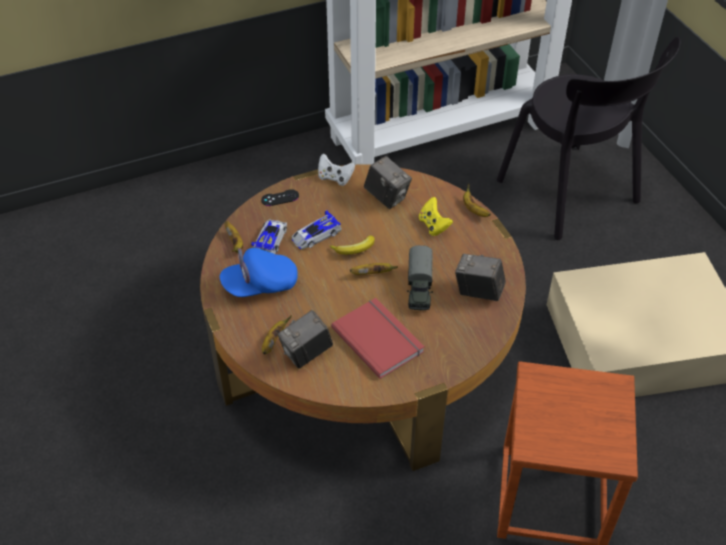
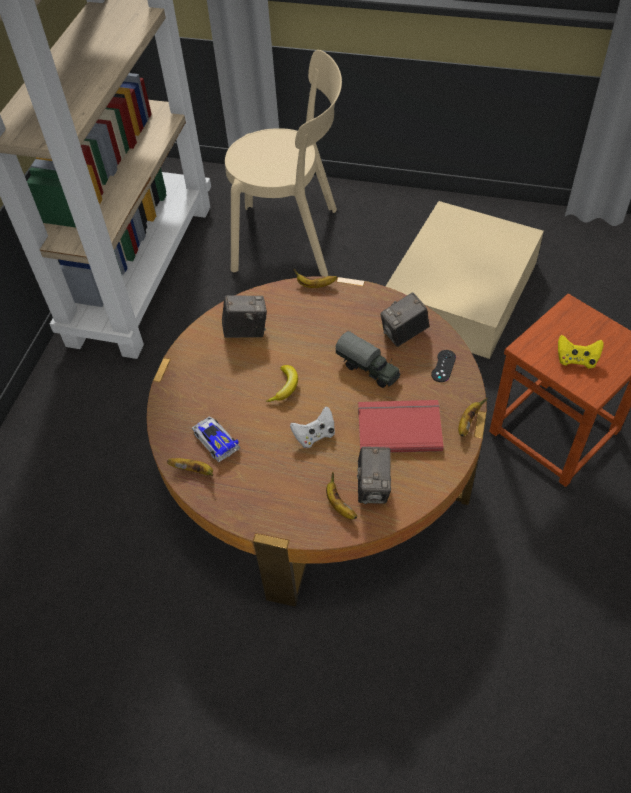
camera: 50 degrees left, 5 degrees up
blue cap [220,248,298,297] -> none
black game controller [261,189,299,206] -> black game controller moved to [431,350,456,382]
toy car [292,210,342,250] -> none
white game controller [318,154,355,186] -> white game controller moved to [290,406,335,448]
banana [350,263,398,275] -> banana moved to [458,397,488,437]
yellow game controller [419,197,453,236] -> yellow game controller moved to [558,335,603,369]
black chair [497,37,680,240] -> beige chair [225,50,342,276]

